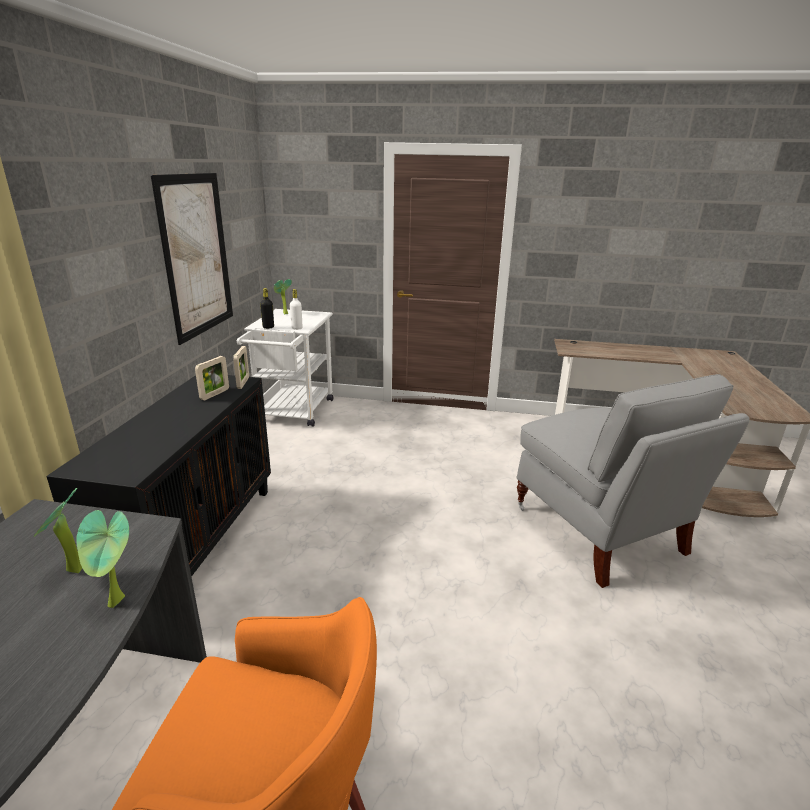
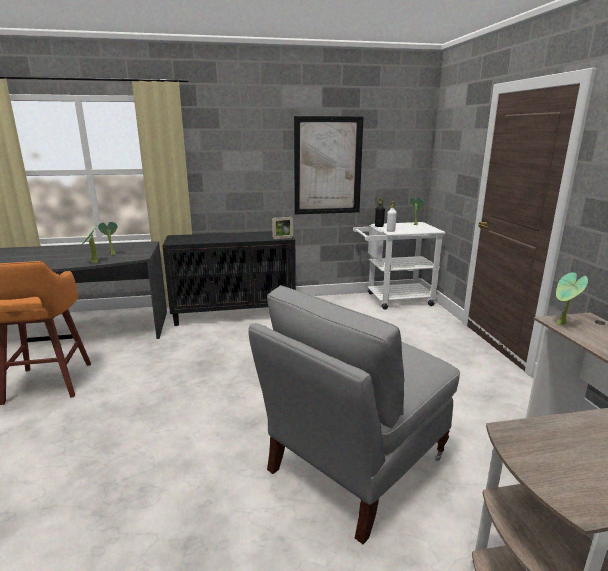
camera: 70 degrees right, 5 degrees down
picture frame [195,356,229,400] -> none
none -> potted plant [556,272,588,325]

